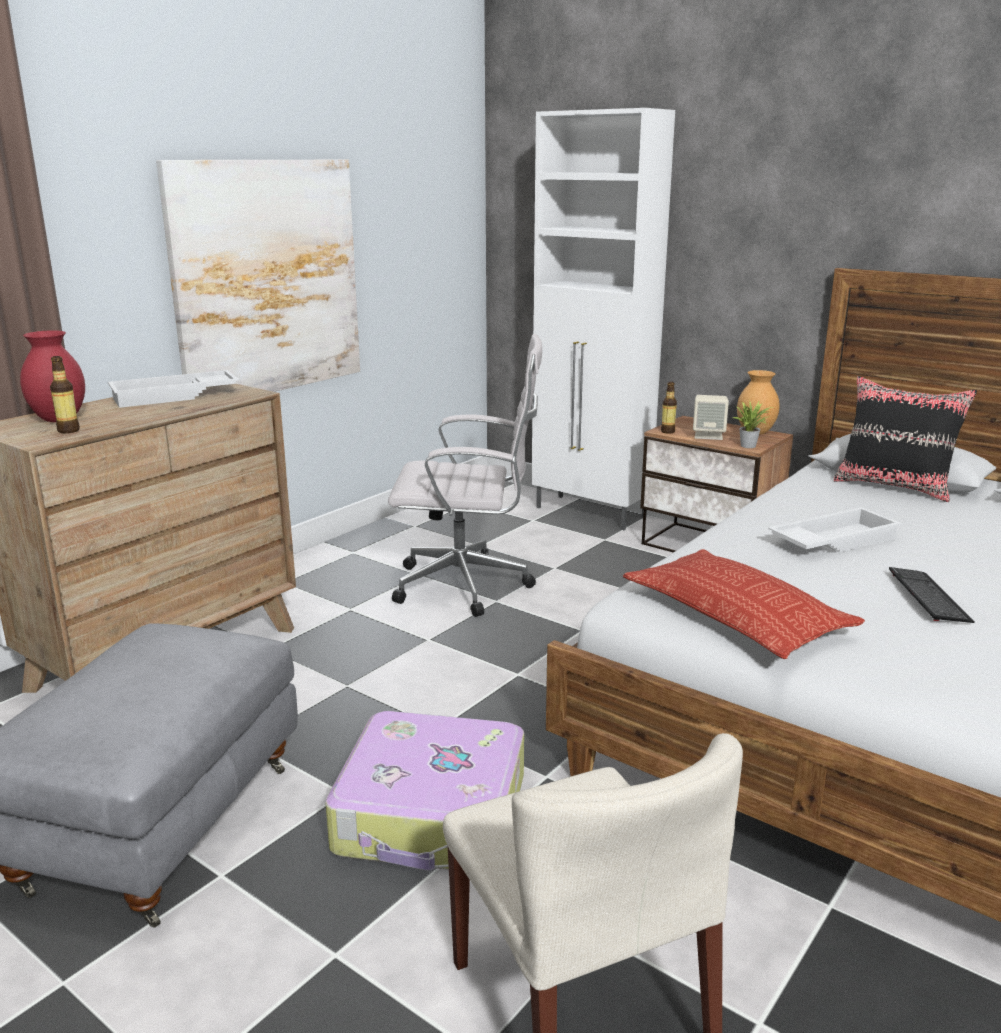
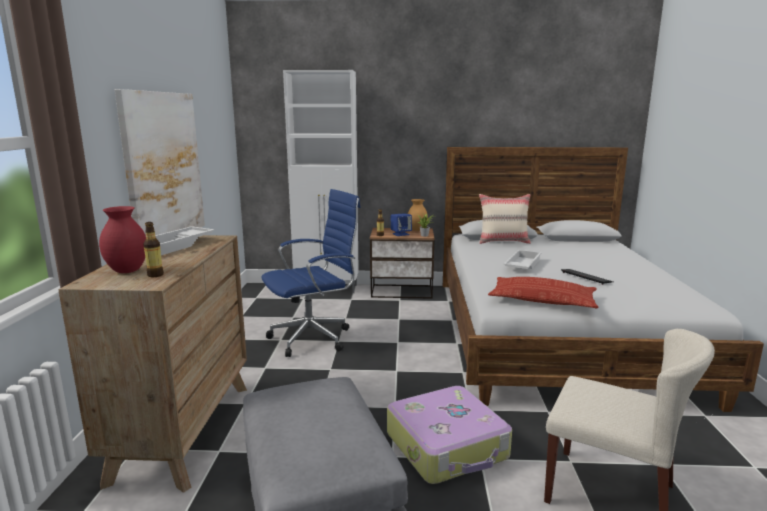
camera: 35 degrees left, 5 degrees down
white office chair [388,334,542,617] -> blue office chair [262,189,360,357]
beige speaker [693,395,729,440] -> blue speaker [390,213,412,236]
black pillow [834,376,977,502] -> beige pillow [479,194,531,244]

